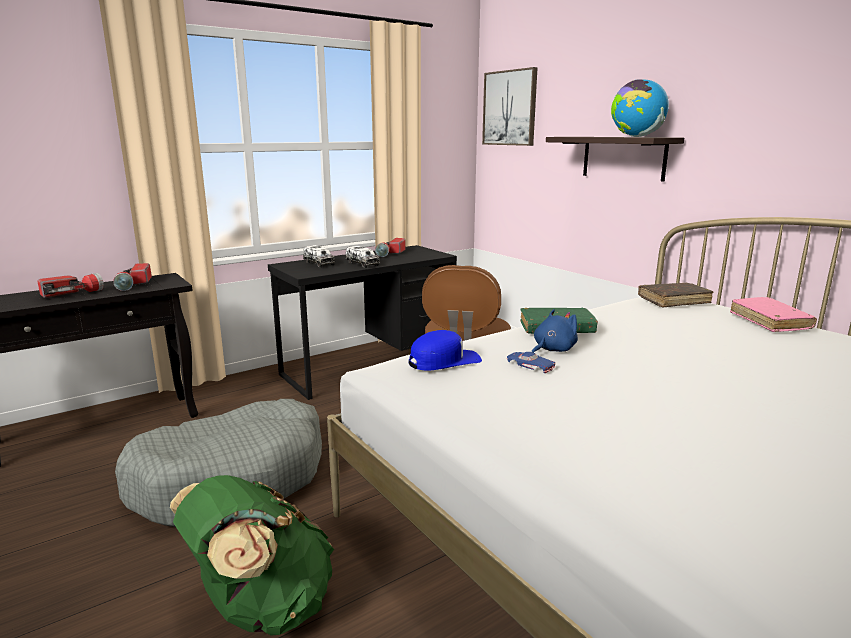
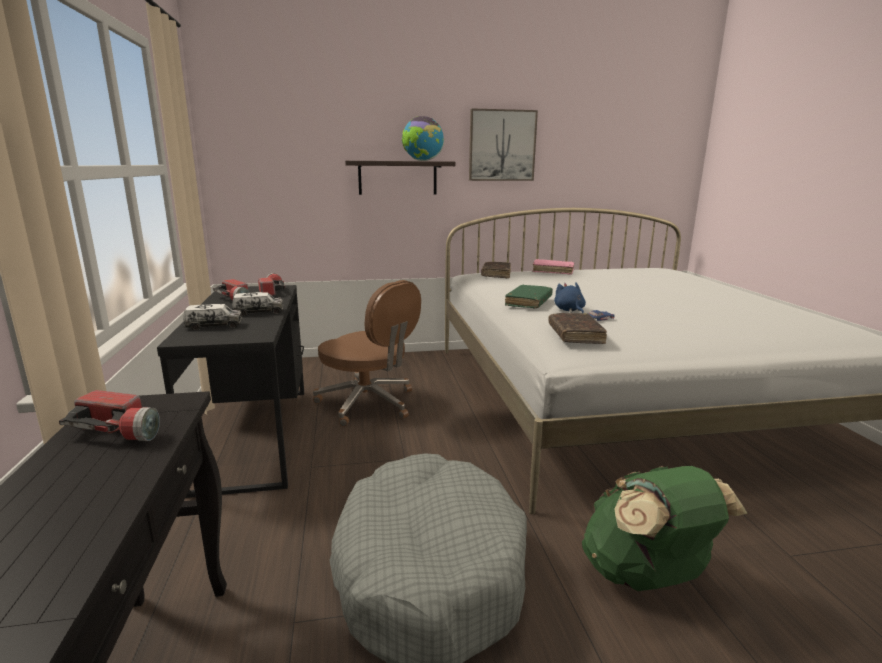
camera: 65 degrees left, 0 degrees up
flashlight [37,273,104,298] -> flashlight moved to [258,273,285,296]
blue cap [408,330,482,371] -> brown book [548,313,607,344]
picture [482,67,538,146] -> picture moved to [469,108,538,181]

